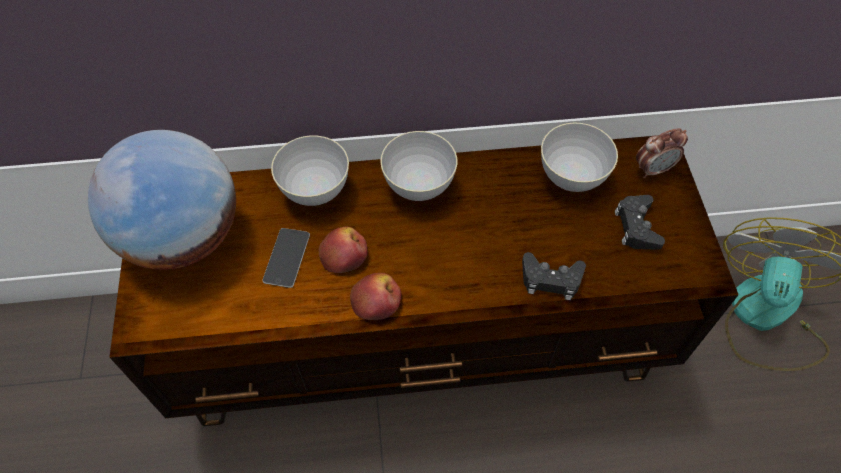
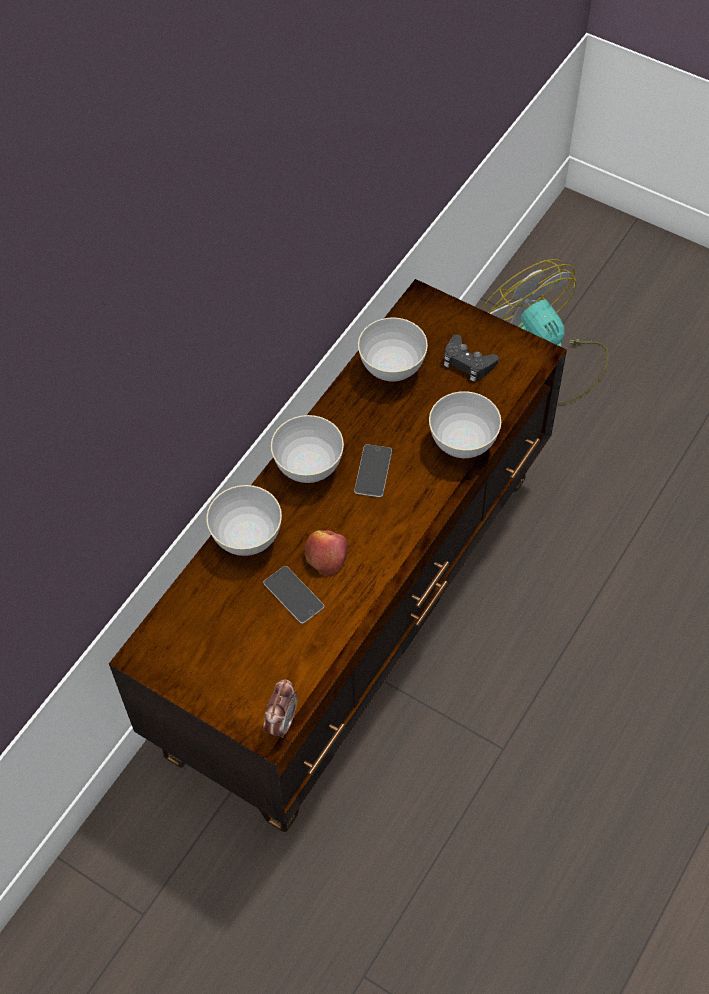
camera: 50 degrees left, 0 degrees up
globe [88,130,236,270] -> none
apple [350,273,401,320] -> none
black game controller [522,252,586,300] -> grey bowl [429,391,501,458]
alarm clock [636,128,688,178] -> alarm clock moved to [263,679,298,738]
none -> phone [354,444,392,497]

